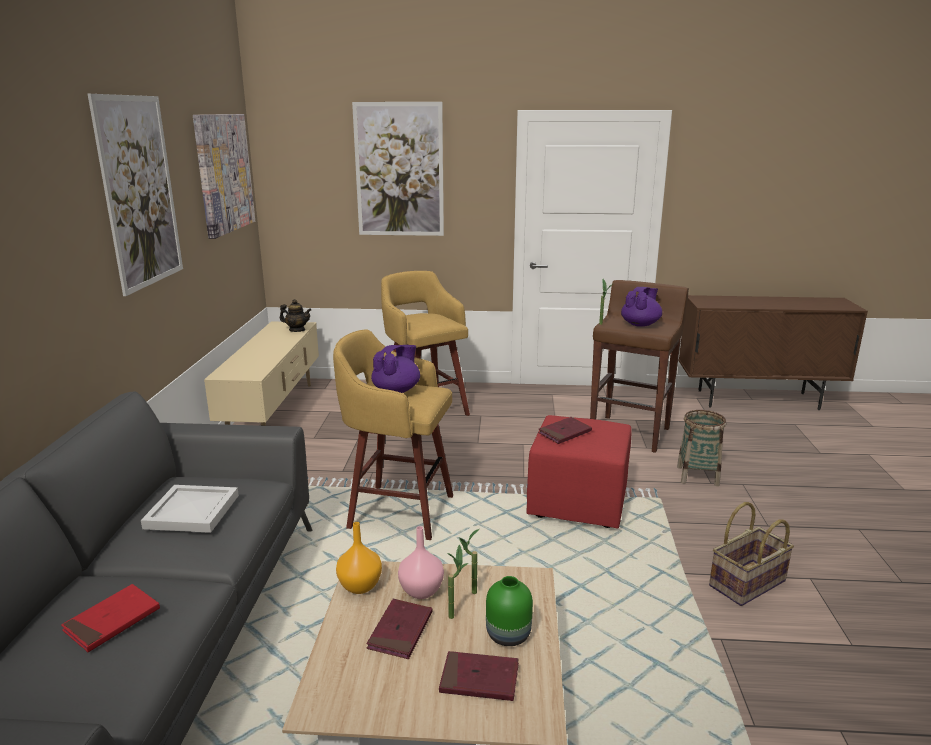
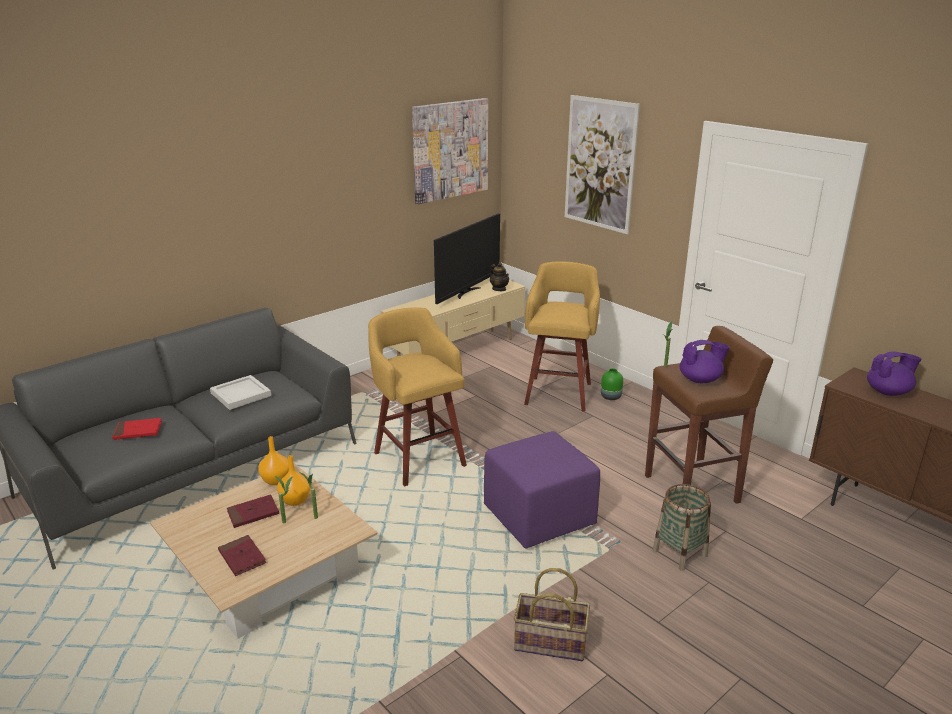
camera: 45 degrees right, 5 degrees up
picture [88,94,183,296] -> none
purple teapot [371,345,420,393] -> purple teapot moved to [867,351,921,396]
pink vase [398,526,444,599] -> orange vase [277,455,310,506]
green vase [486,576,533,646] -> green vase moved to [601,368,623,400]
red ottoman [527,415,632,528] -> purple ottoman [484,431,600,549]
red book [538,417,592,444] -> none
none -> television [434,214,500,304]

